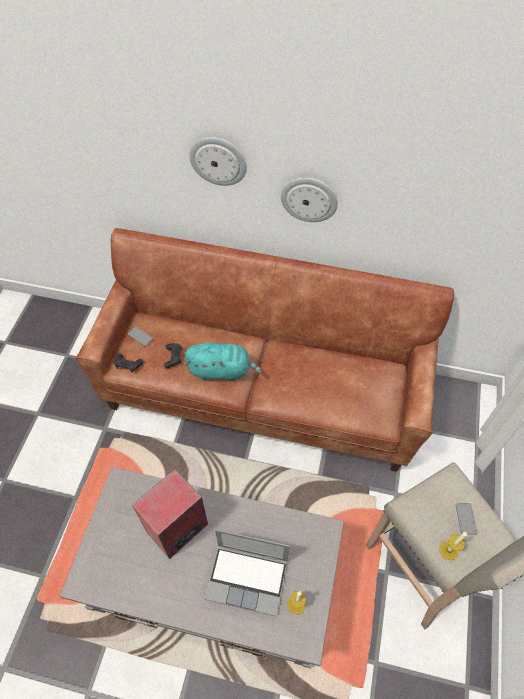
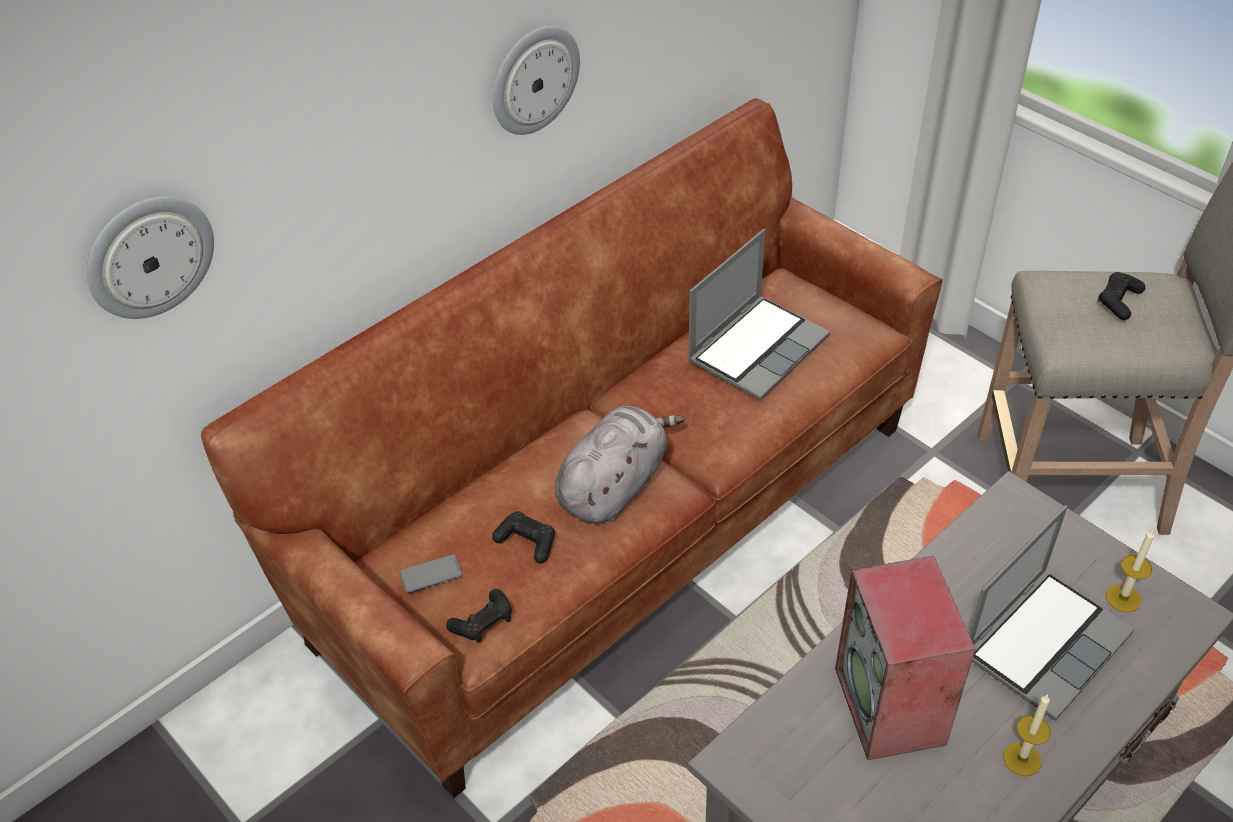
camera: 55 degrees left, 10 degrees down
turquoise plush toy [185,343,262,381] -> grey plush toy [555,406,685,524]
wall clock [189,137,247,186] -> wall clock moved to [86,196,214,319]
candle [439,532,467,560] -> candle moved to [1003,694,1050,776]
phone [456,503,477,535] -> black game controller [1098,272,1146,320]
none -> laptop [688,229,830,400]

